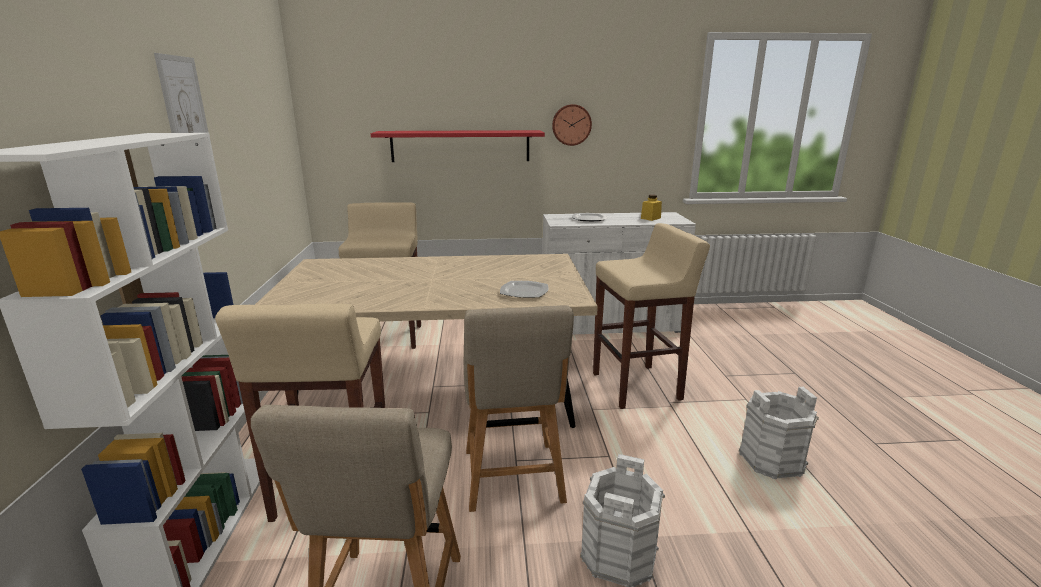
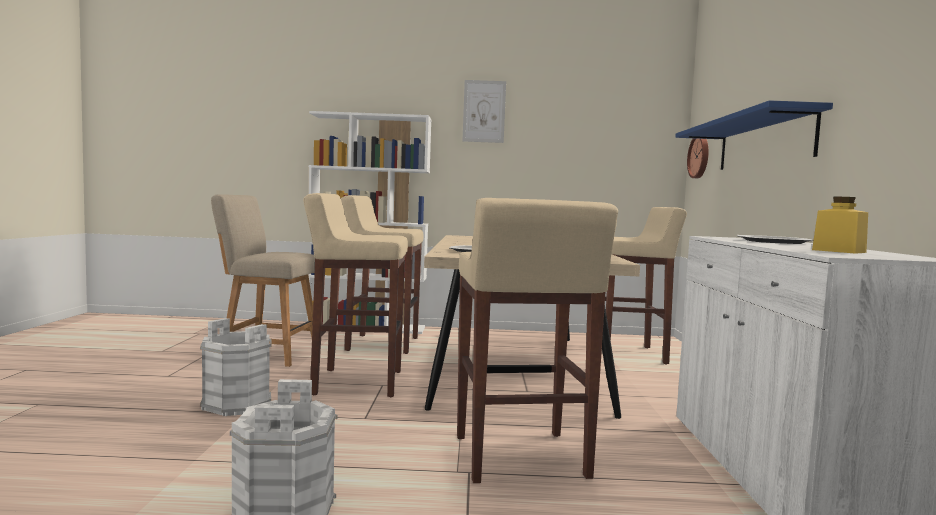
camera: 95 degrees right, 15 degrees down
red shelf [371,130,545,162] -> blue shelf [675,100,833,170]
beige chair [464,305,574,512] -> beige stool [303,193,408,397]
wall clock [552,104,592,146] -> wall clock moved to [687,138,709,178]

